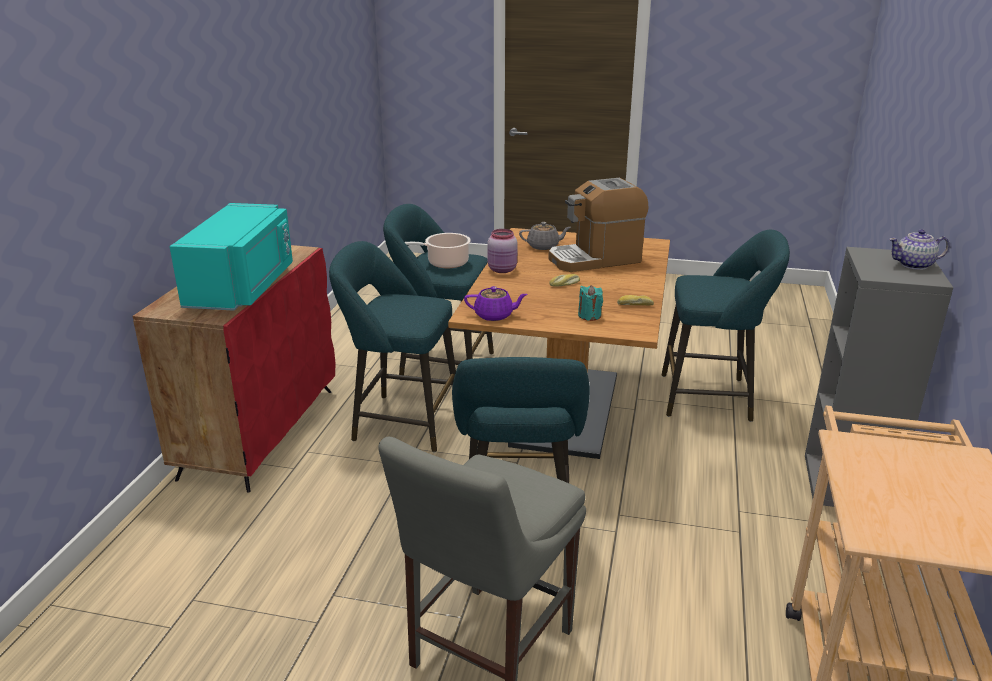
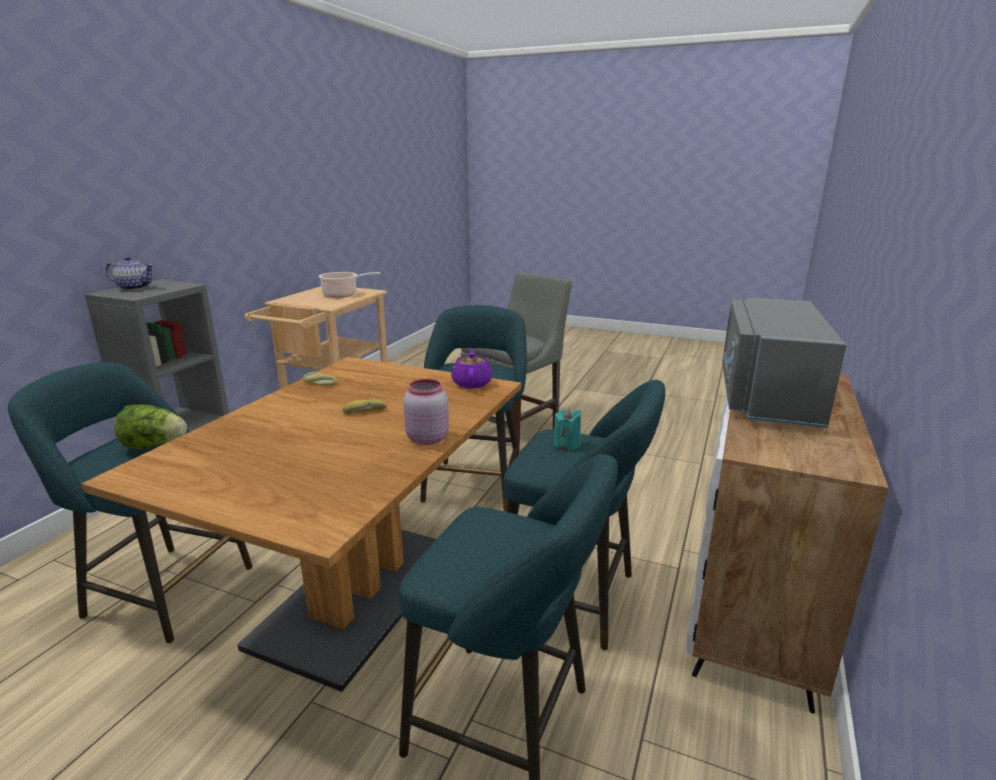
camera: 170 degrees left, 5 degrees down
red cabinet [133,245,335,492] -> white cabinet [687,374,888,713]
turquoise microwave [170,203,293,311] -> grey microwave [722,297,846,428]
cooking pot [405,233,471,268] -> cooking pot moved to [318,272,381,298]
purple teapot [464,286,528,321] -> purple teapot turned 75 degrees clockwise [451,349,492,389]
grey teapot [519,222,571,250] -> none
coffee machine [548,178,649,272] -> none
turquoise candle [578,285,603,321] -> turquoise candle moved to [554,407,581,450]
none -> lettuce [114,405,187,449]

